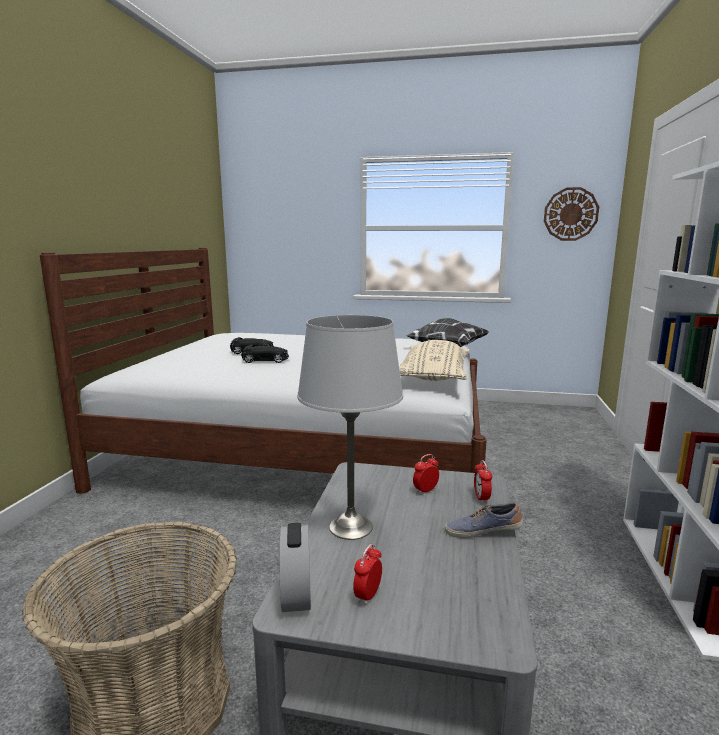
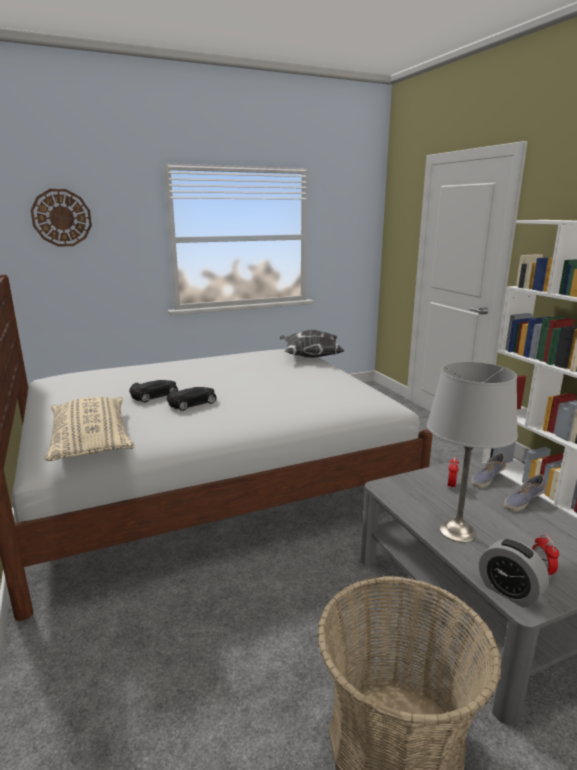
camera: 35 degrees left, 5 degrees up
beige pillow [399,340,470,381] -> beige pillow moved to [44,397,135,461]
alarm clock [474,460,492,503] -> shoe [471,453,506,488]
wall clock [544,187,599,241] -> wall clock moved to [30,189,92,247]

